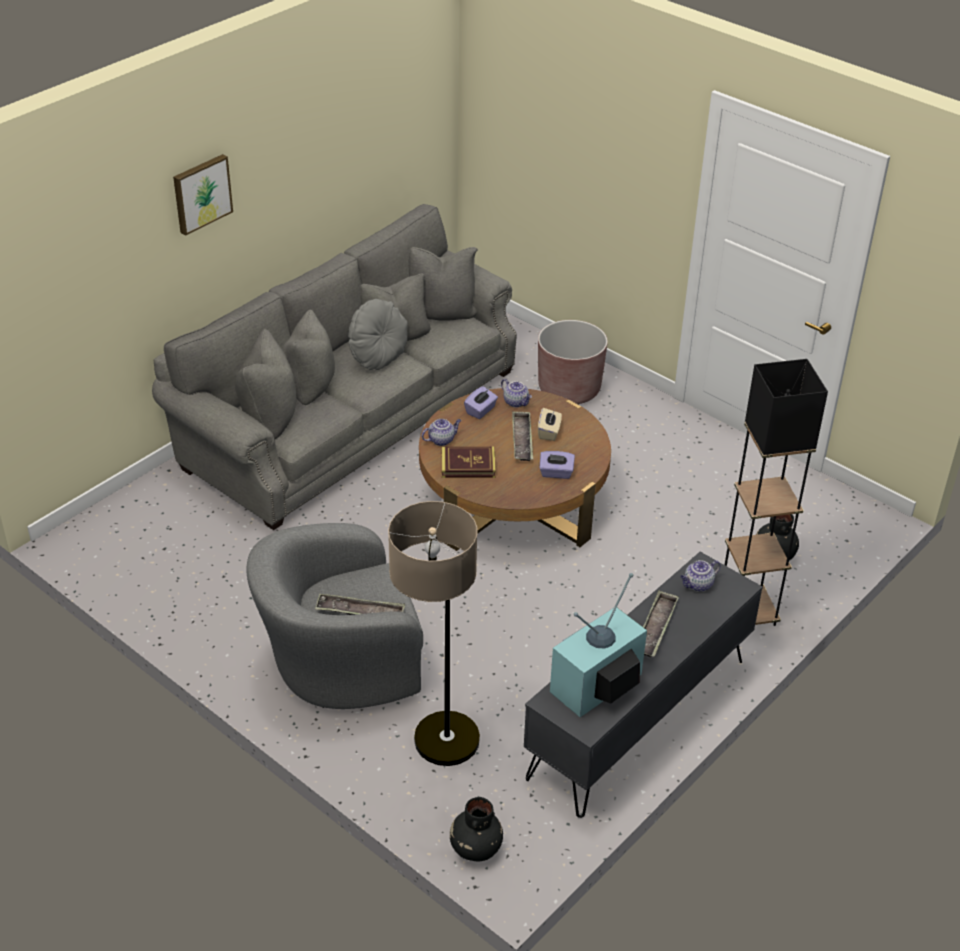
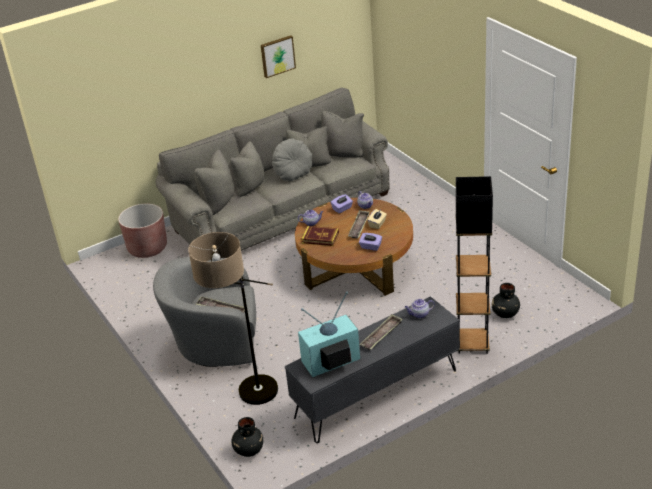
camera: 20 degrees right, 5 degrees down
picture [173,154,233,236] -> picture moved to [261,35,296,78]
brown planter [538,320,608,404] -> brown planter moved to [118,204,167,258]

